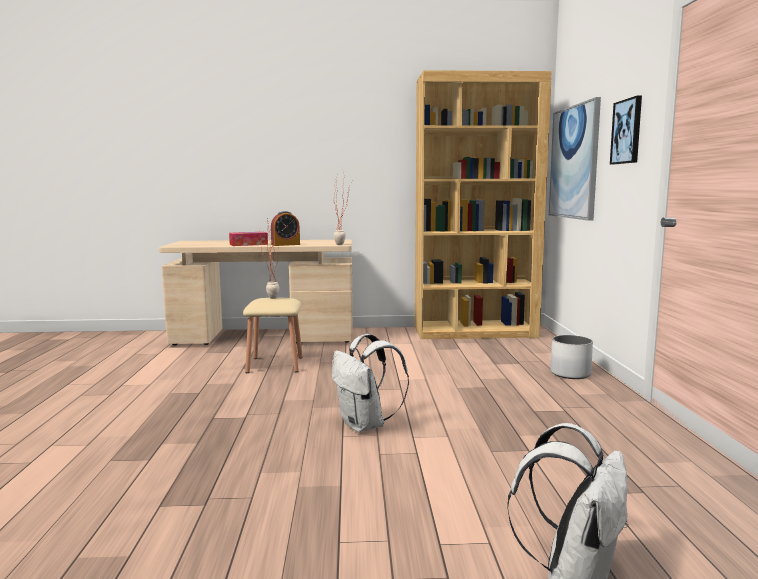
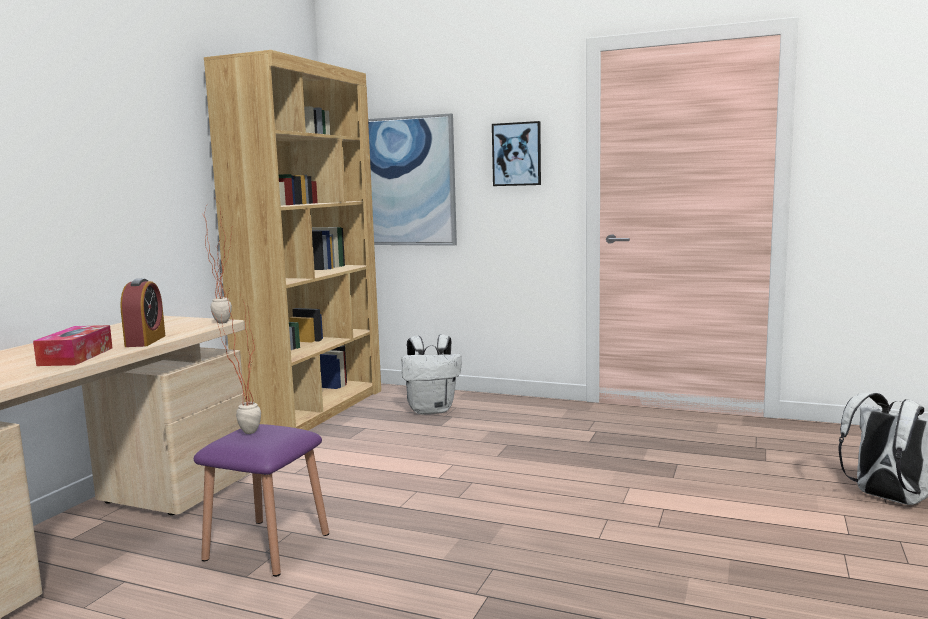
camera: 65 degrees left, 0 degrees up
beige stool [243,298,303,373] -> purple stool [194,424,329,577]
white backpack [332,334,409,432] -> white backpack moved to [401,334,462,414]
white planter [550,335,593,379] -> none

